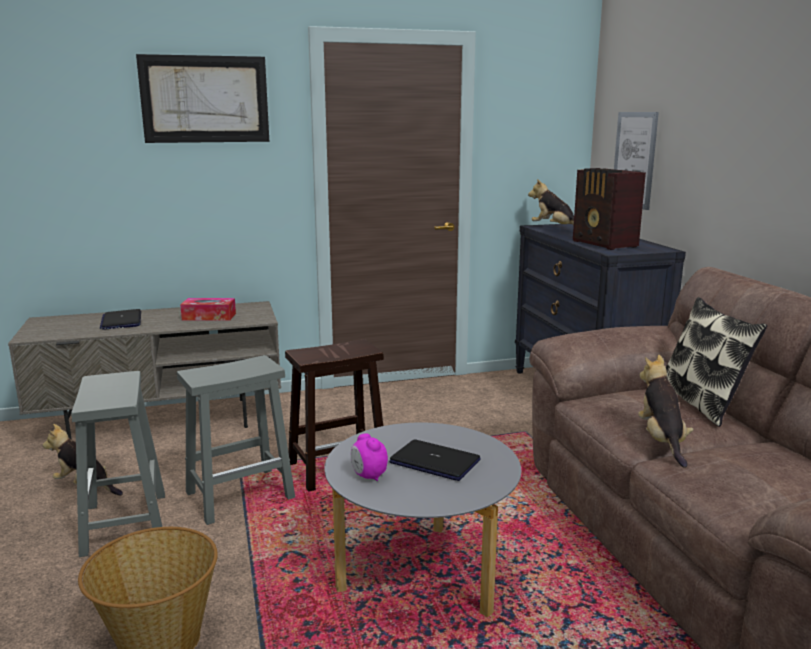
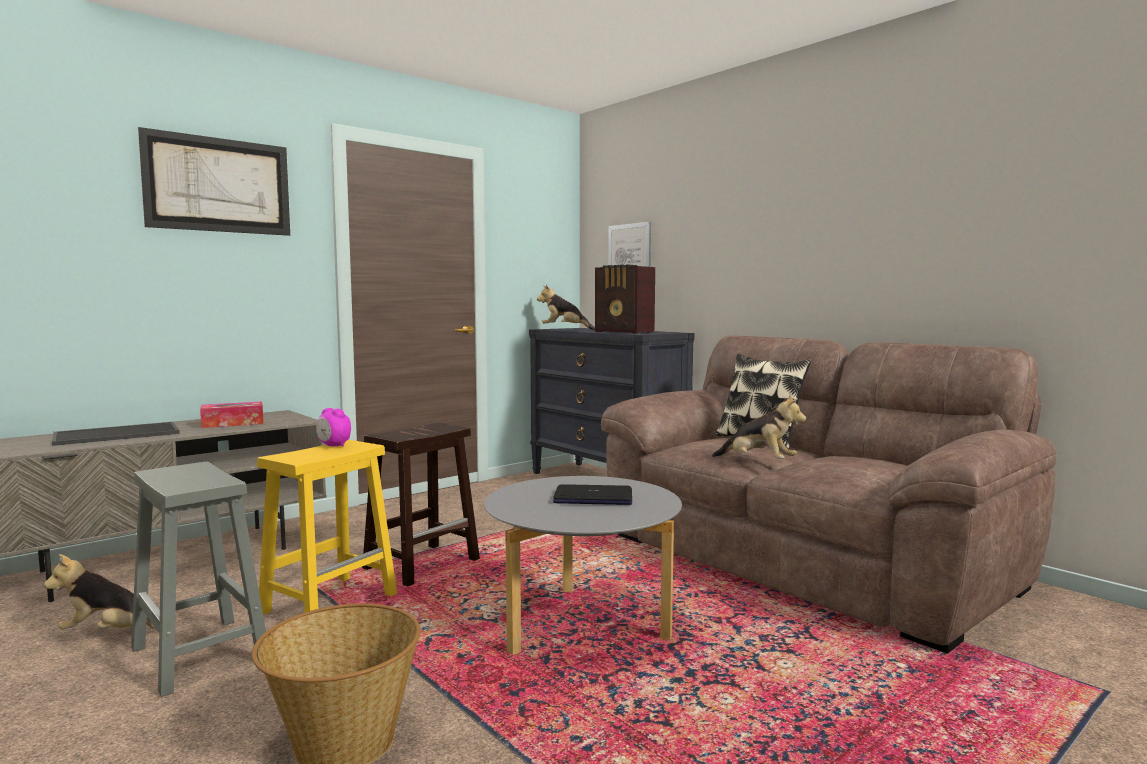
camera: 25 degrees left, 10 degrees down
laptop [100,309,141,330] -> tray [52,422,180,446]
grey stool [177,355,295,525] -> yellow stool [257,440,397,615]
alarm clock [351,433,388,481] -> alarm clock moved to [316,408,351,446]
plush toy [638,355,693,468] -> plush toy turned 150 degrees clockwise [712,394,806,459]

